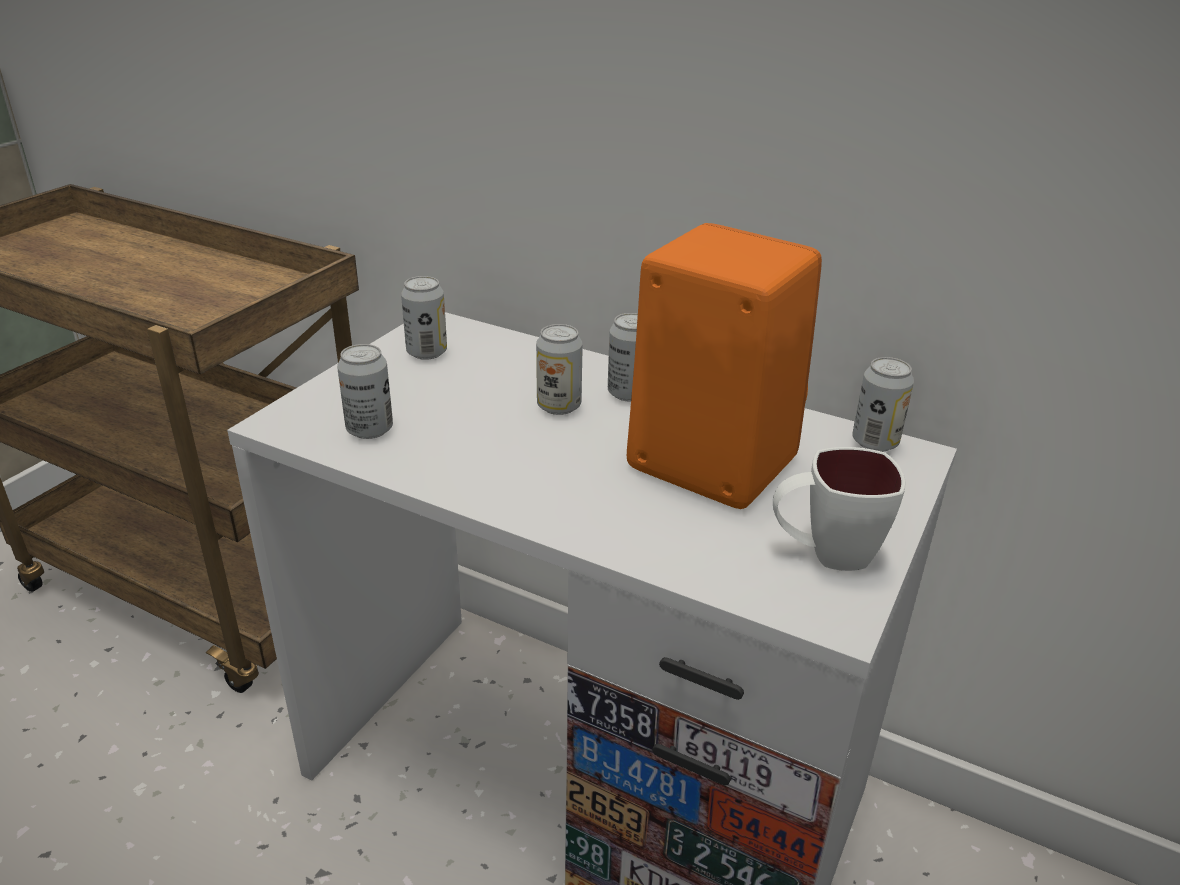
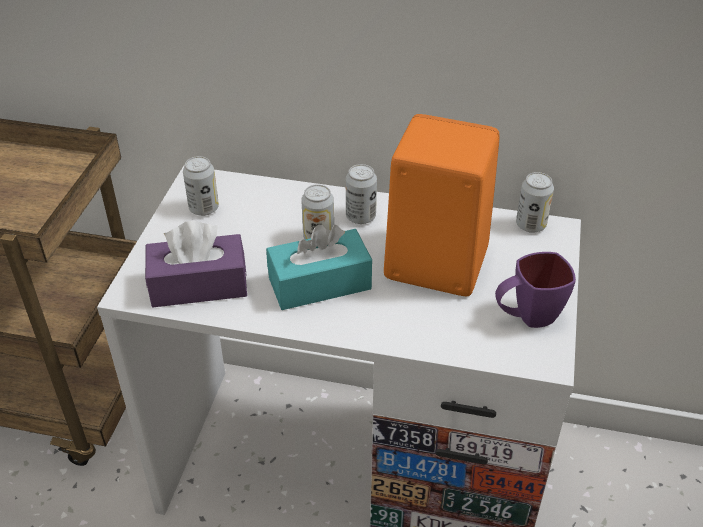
camera: 15 degrees left, 10 degrees up
can [337,344,393,439] -> purple tissue box [145,221,247,307]
white mug [773,447,906,571] -> purple mug [495,252,576,328]
none -> turquoise tissue box [266,224,372,310]

